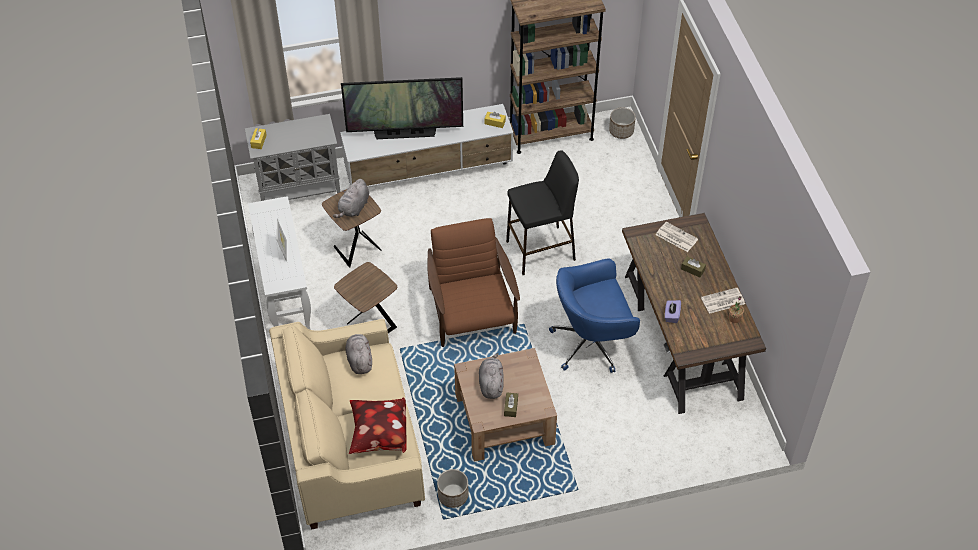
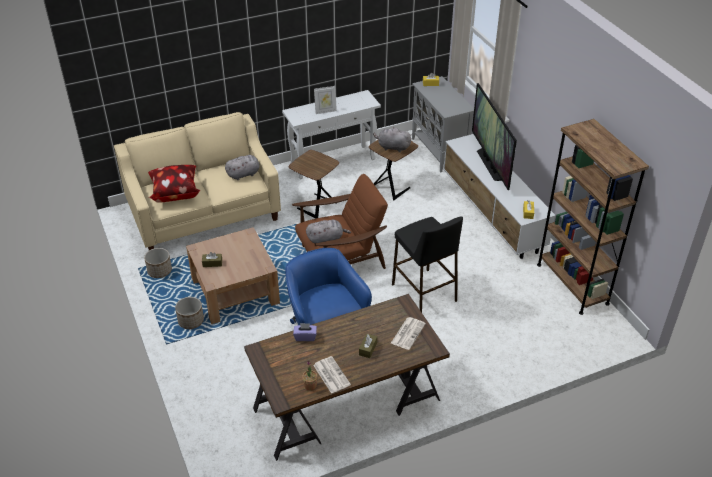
camera: 80 degrees right, 10 degrees down
grey plush toy [479,353,504,399] -> grey plush toy moved to [306,220,351,244]
planter [609,107,636,139] -> planter moved to [175,297,204,329]

